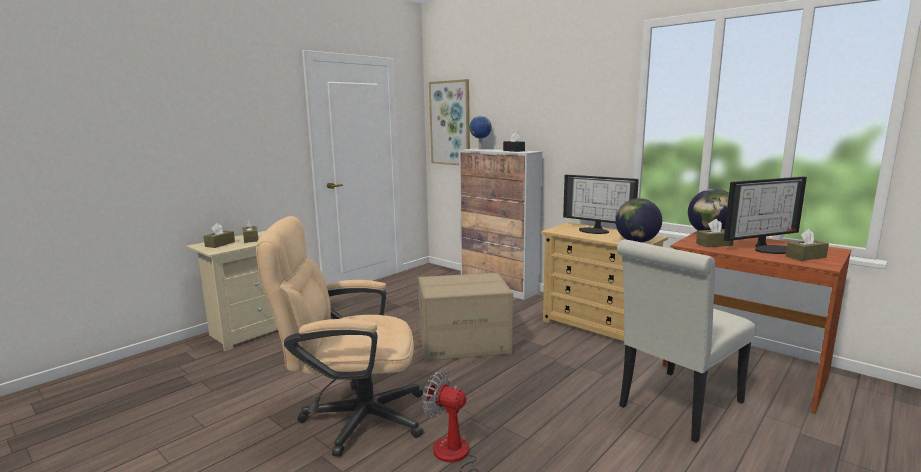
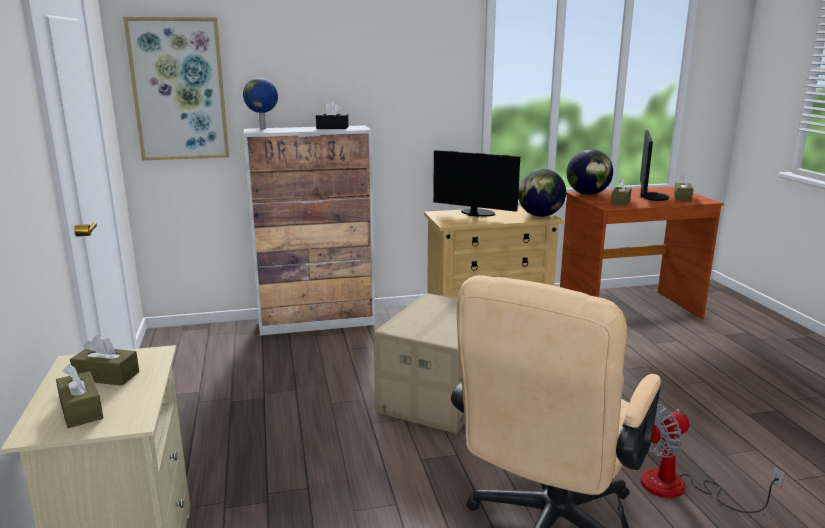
camera: 55 degrees left, 5 degrees up
monitor [563,175,639,234] -> monitor turned 135 degrees counterclockwise [433,150,520,217]
white chair [617,240,756,443] -> none

